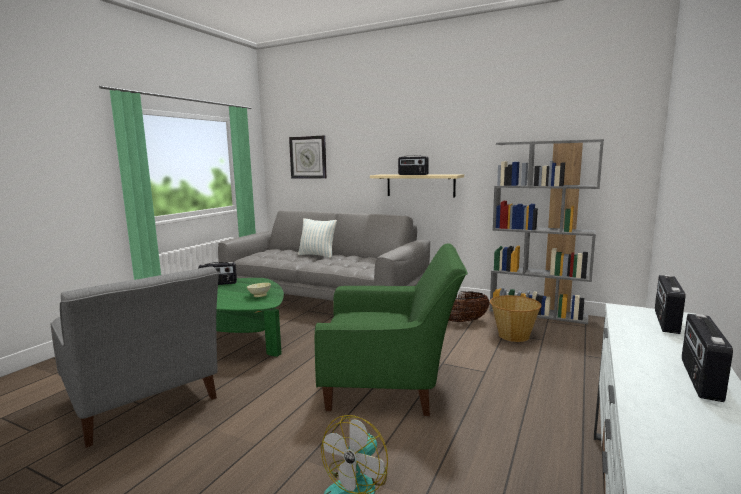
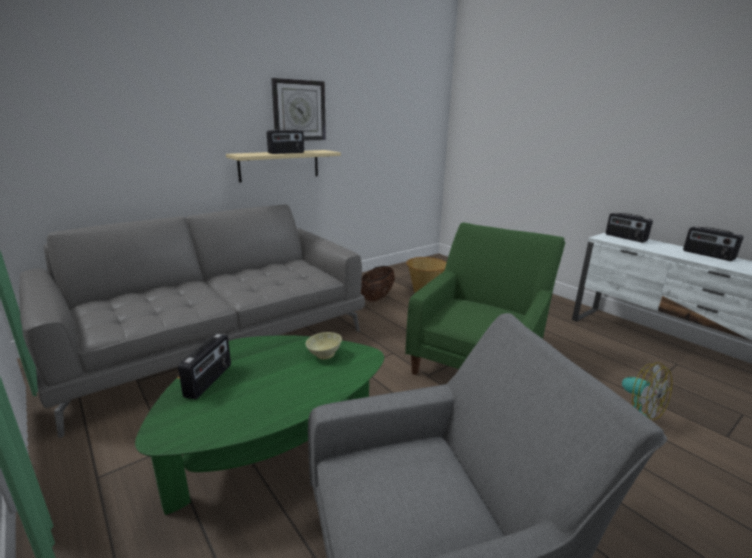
camera: 65 degrees left, 10 degrees up
wall clock [289,136,327,179] -> wall clock moved to [271,78,326,140]
pillow [298,218,337,258] -> none
grey bookcase [490,139,604,324] -> none

